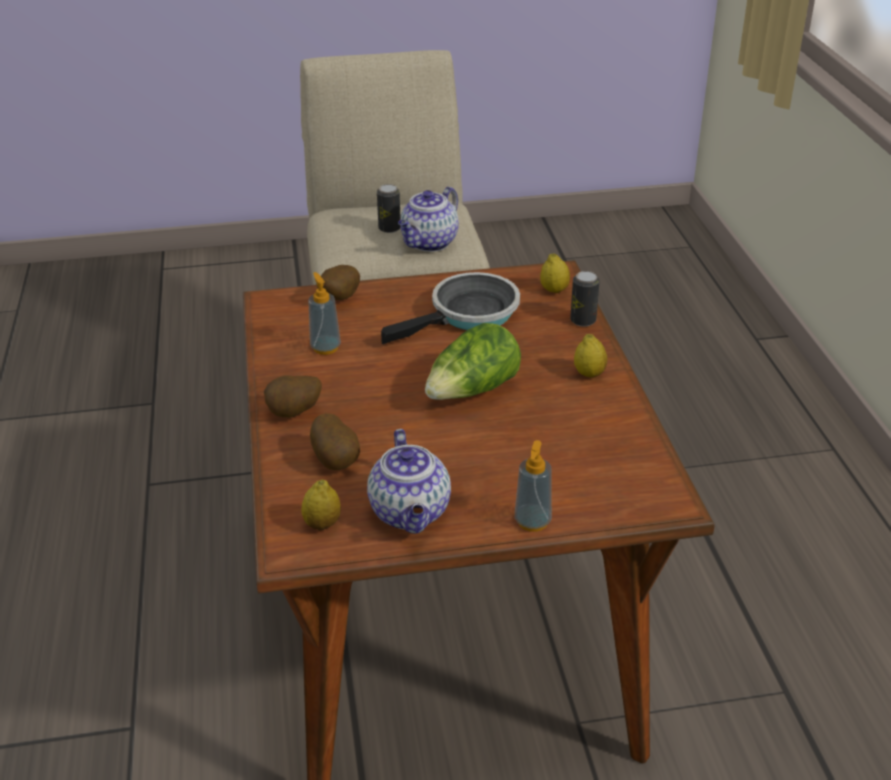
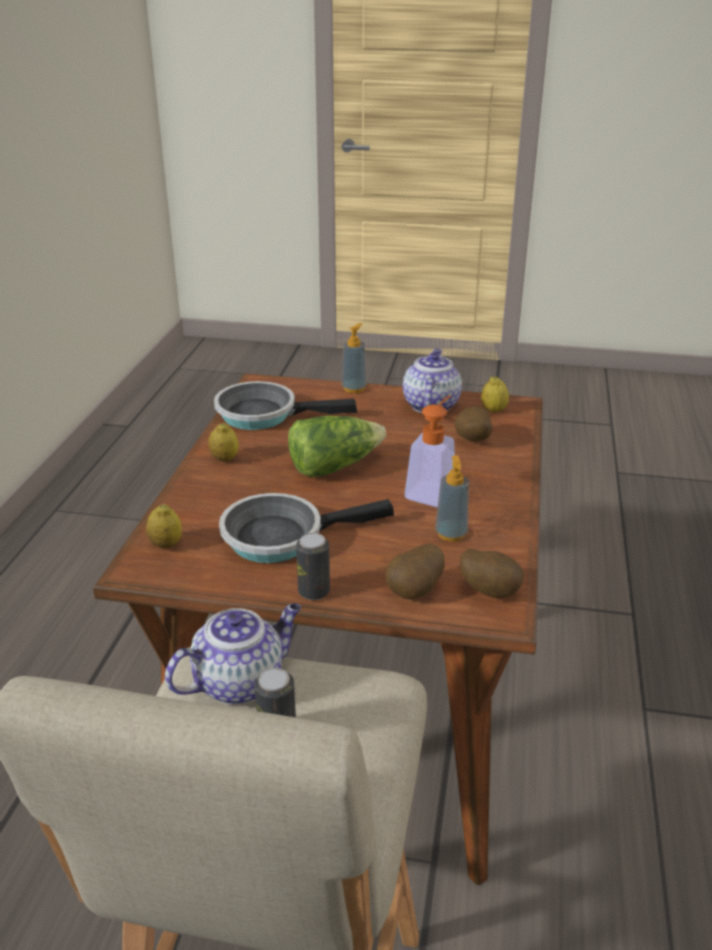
camera: 160 degrees left, 5 degrees down
potato [264,375,322,418] -> potato moved to [460,549,524,598]
can [570,271,600,327] -> can moved to [296,533,330,600]
none -> frying pan [214,381,357,430]
none -> soap dispenser [404,395,455,507]

